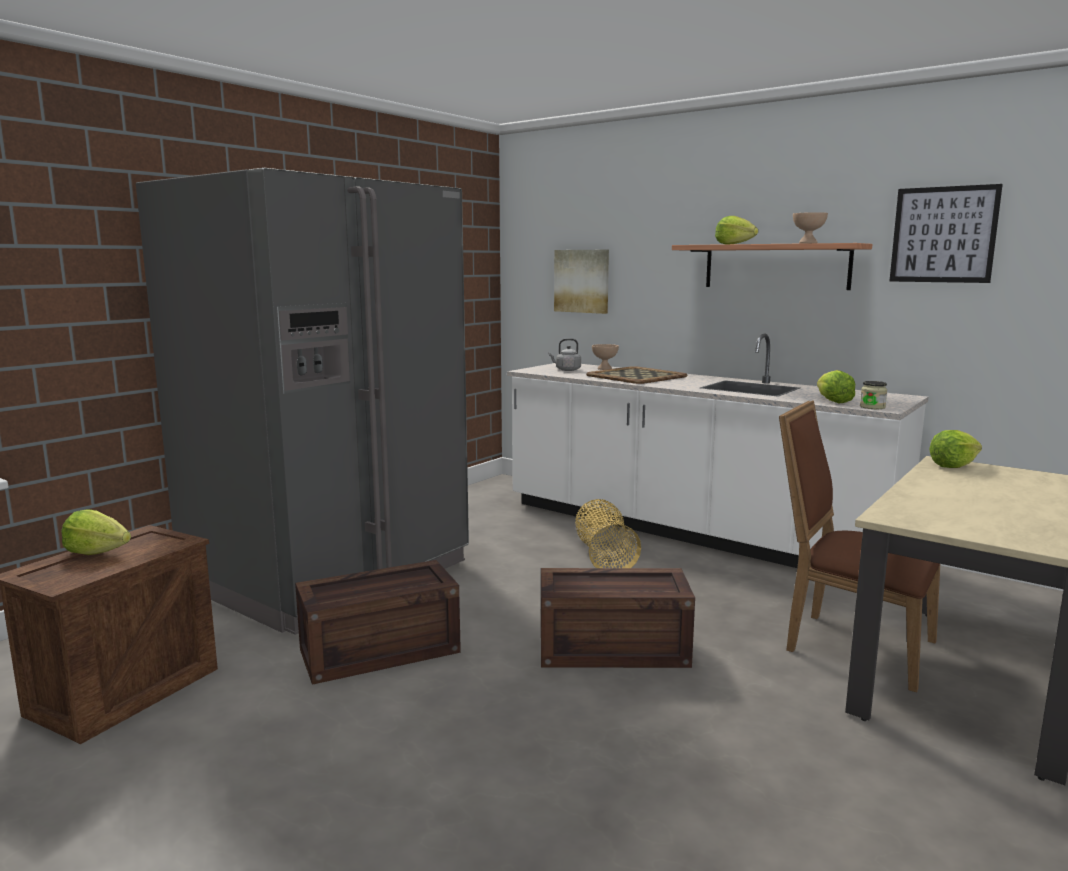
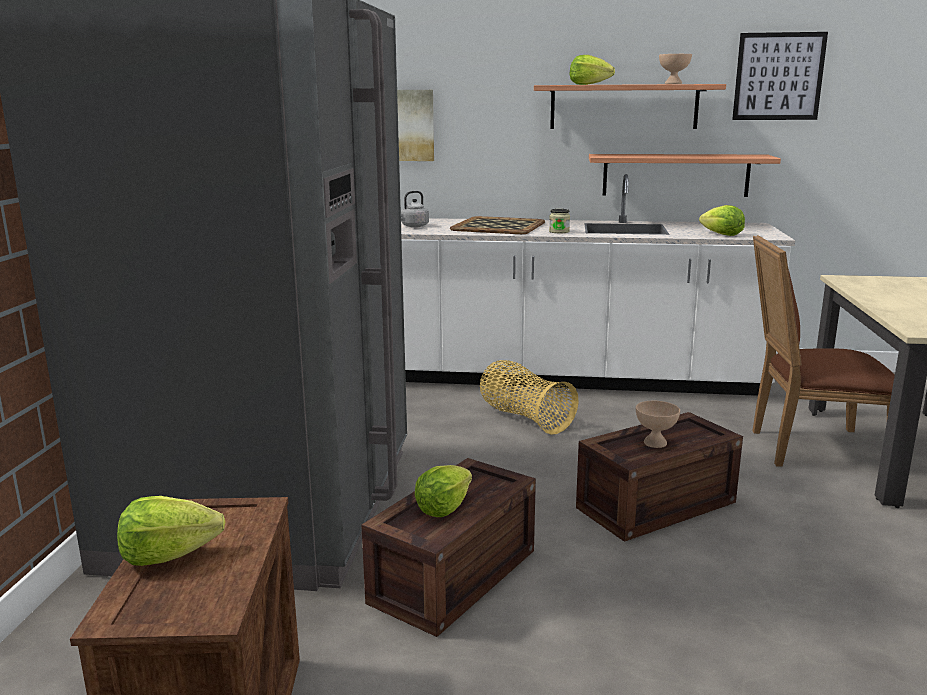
camera: 30 degrees left, 5 degrees up
beige bowl [592,344,619,370] -> beige bowl moved to [636,401,680,448]
jar [860,381,887,409] -> jar moved to [549,209,570,233]
lettuce [929,430,982,468] -> lettuce moved to [415,465,472,517]
none -> shelf [589,154,781,197]

